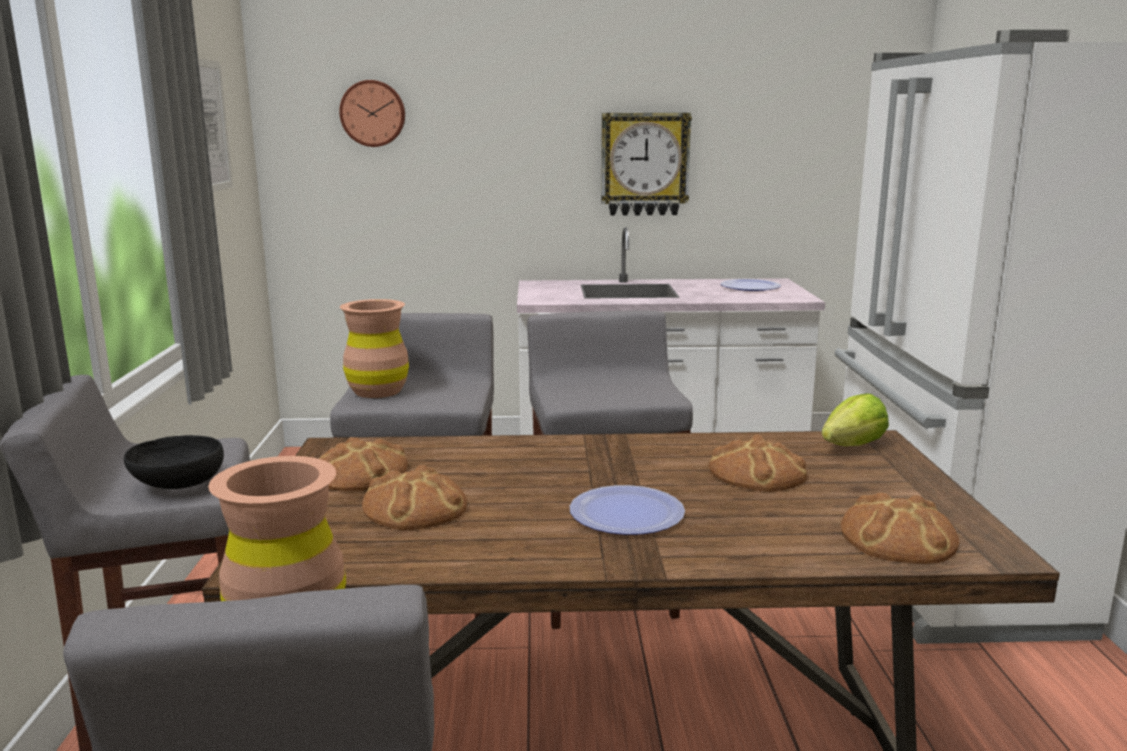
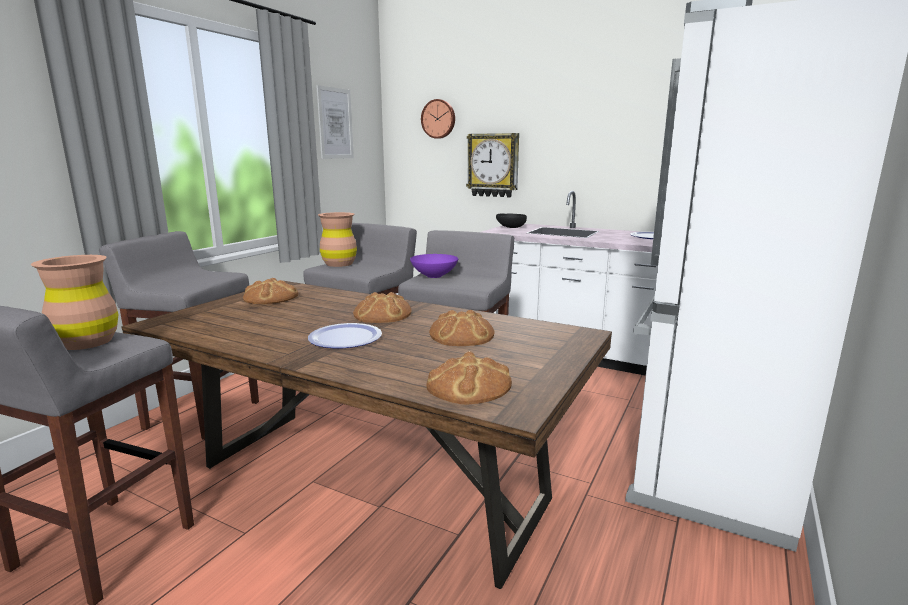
camera: 30 degrees right, 0 degrees up
black bowl [124,435,224,489] -> black bowl moved to [496,214,527,228]
bread [362,465,467,530] -> bread moved to [353,292,412,323]
wall clock [601,113,692,216] -> wall clock moved to [466,133,519,197]
lettuce [822,393,889,446] -> none
none -> purple bowl [410,254,458,278]

